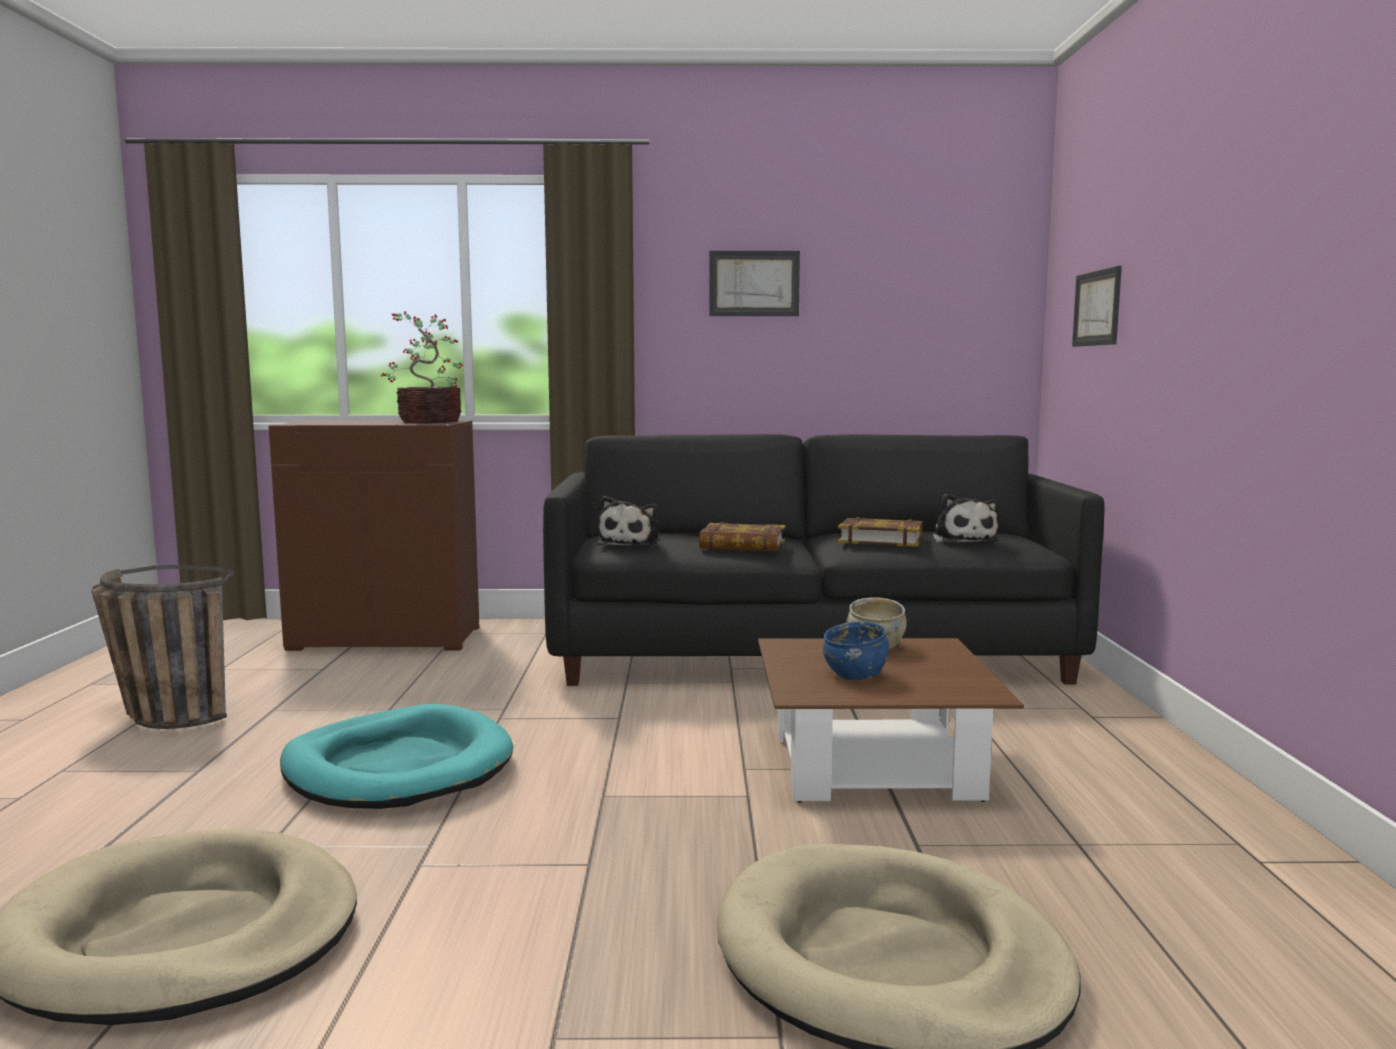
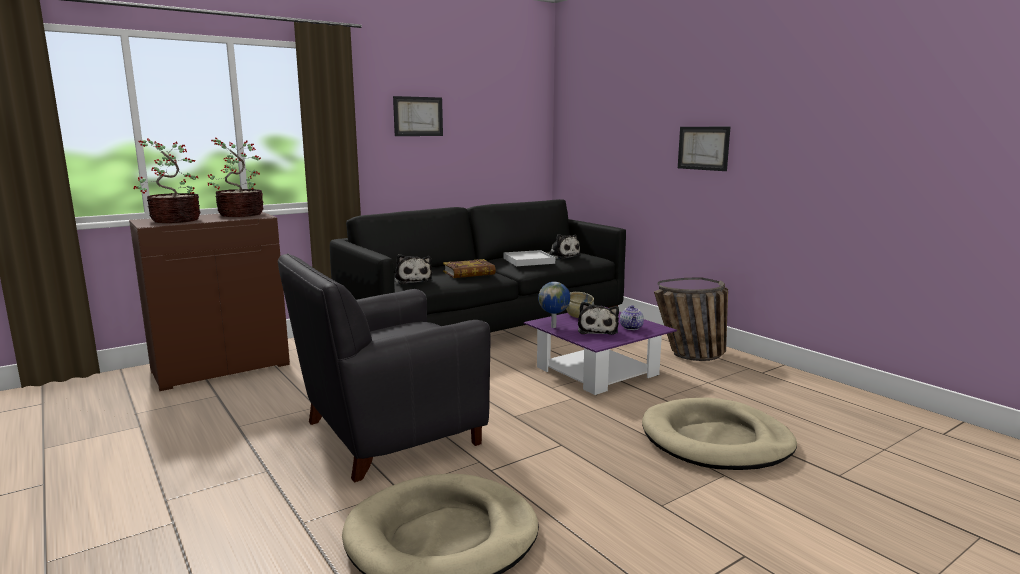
camera: 35 degrees left, 5 degrees up
basket [91,565,235,729] -> basket moved to [654,277,728,361]
turquoise dog bed [280,704,513,809] -> black armchair [278,254,490,482]
brown coffee table [758,638,1024,803] -> purple coffee table [524,306,677,395]
blue bowl [823,621,889,680] -> plush toy [578,302,619,335]
book [838,517,922,547] -> white tray [503,250,555,266]
picture [1072,266,1122,347] -> picture moved to [678,127,730,171]
none -> potted plant [134,138,201,223]
none -> globe [538,282,570,328]
none -> teapot [620,305,644,330]

